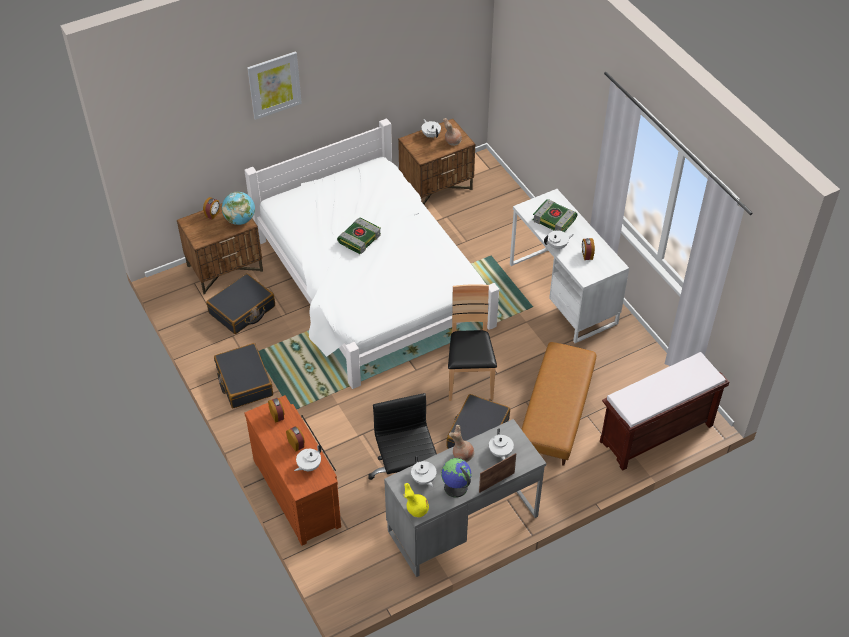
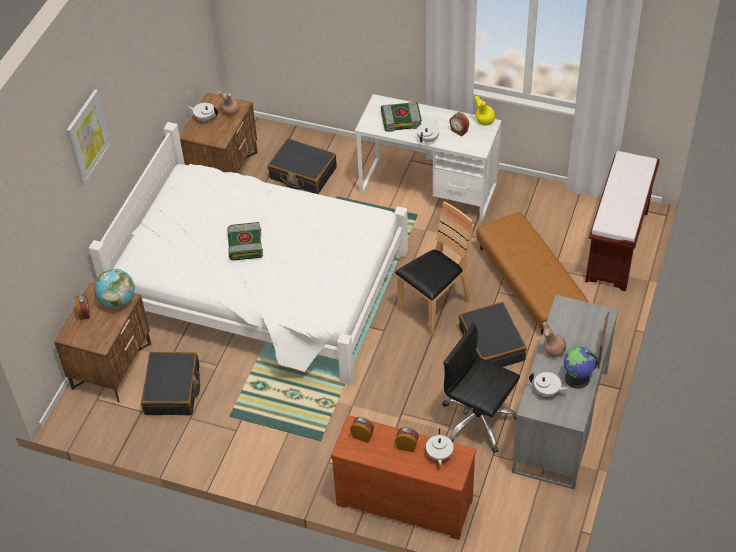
camera: 40 degrees left, 0 degrees up
black suitcase [214,343,273,408] -> black suitcase moved to [268,138,337,194]
yellow vase [403,483,429,518] -> yellow vase moved to [474,96,495,126]
brown chair [448,284,497,401] -> brown chair turned 90 degrees clockwise [395,201,474,335]
white teapot [489,428,514,460] -> none

